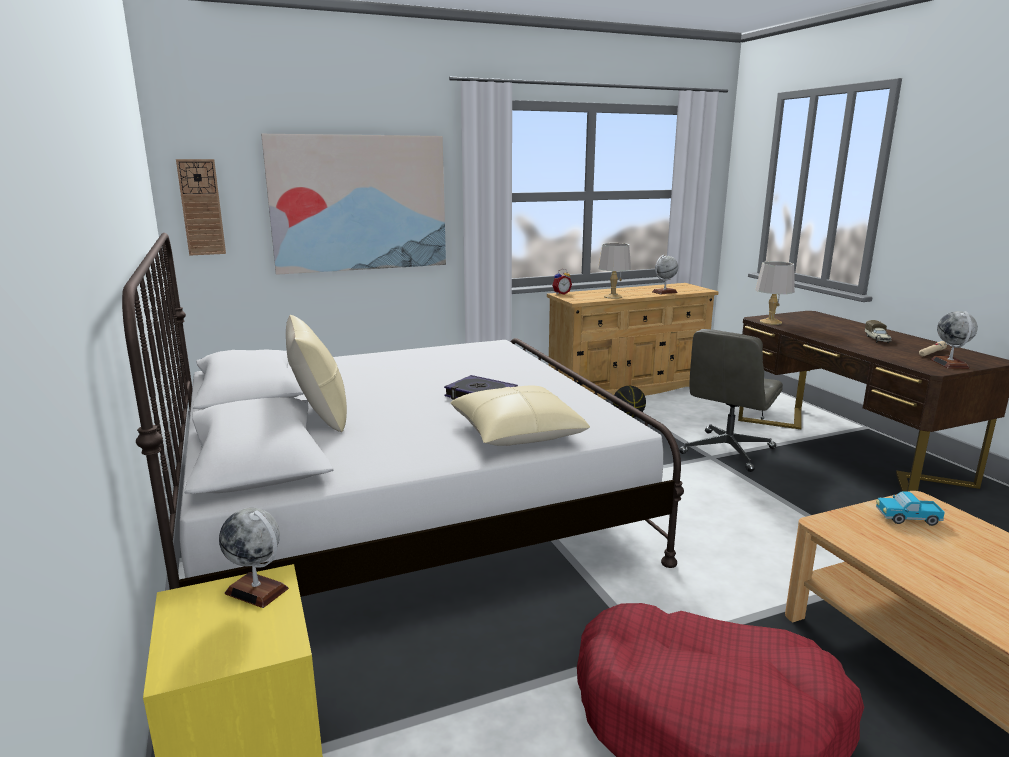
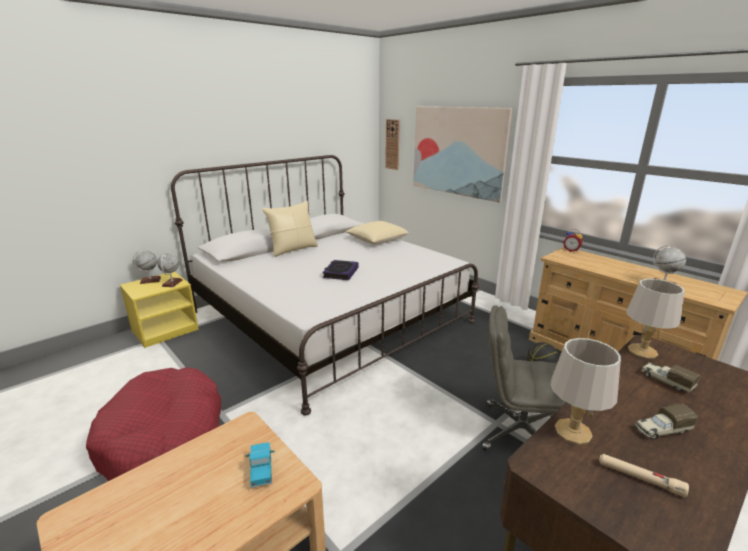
camera: 70 degrees right, 5 degrees up
beige pillow [450,385,590,446] -> beige pillow moved to [345,221,409,244]
grey table lamp [598,243,631,299] -> grey table lamp moved to [550,338,621,444]
globe [930,311,978,369] -> globe moved to [133,251,161,284]
none -> toy truck [641,362,701,393]

